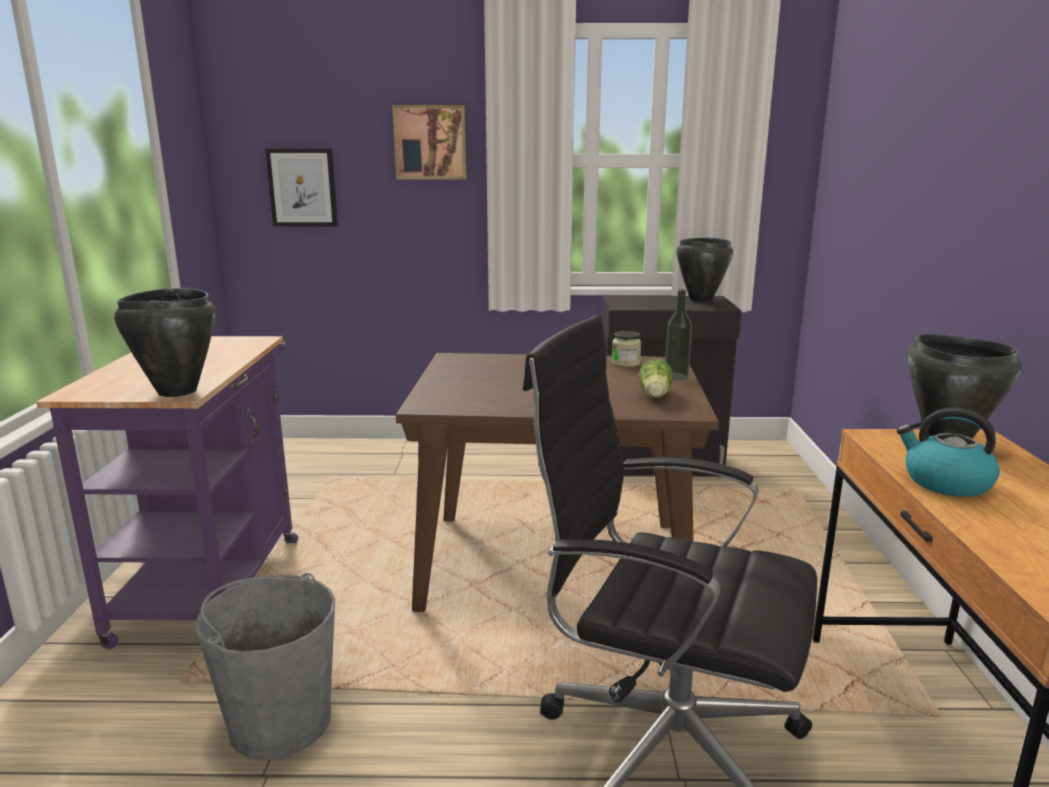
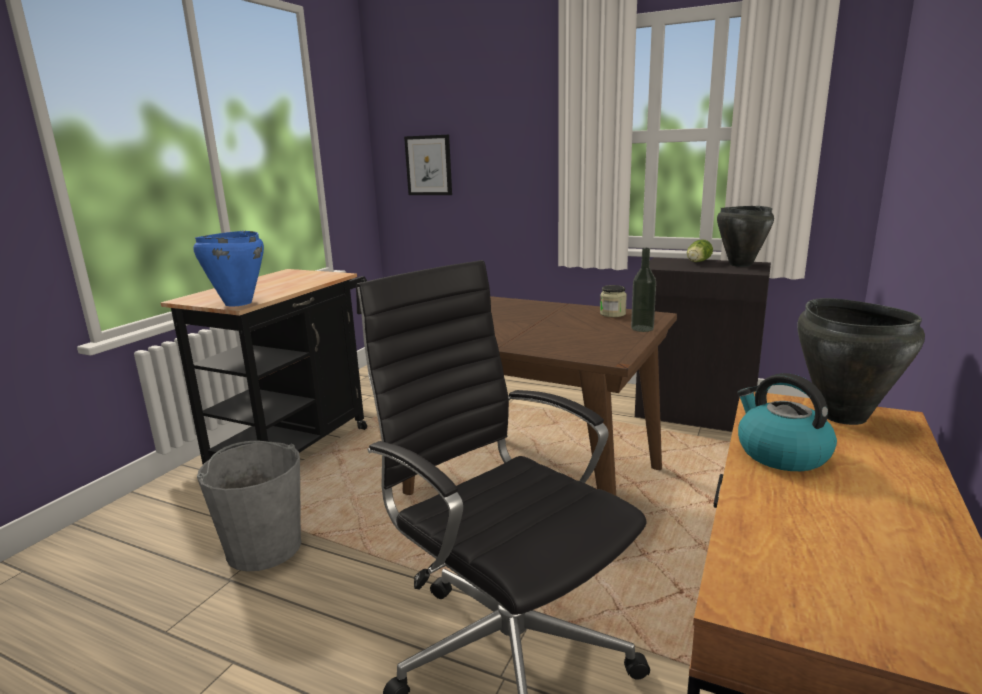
camera: 25 degrees right, 0 degrees up
purple cart [36,336,298,649] -> black cart [161,269,367,464]
black cooking pot [114,288,215,397] -> blue cooking pot [193,231,264,307]
picture [392,105,466,179] -> none
lettuce [639,359,672,398] -> lettuce moved to [687,239,713,262]

